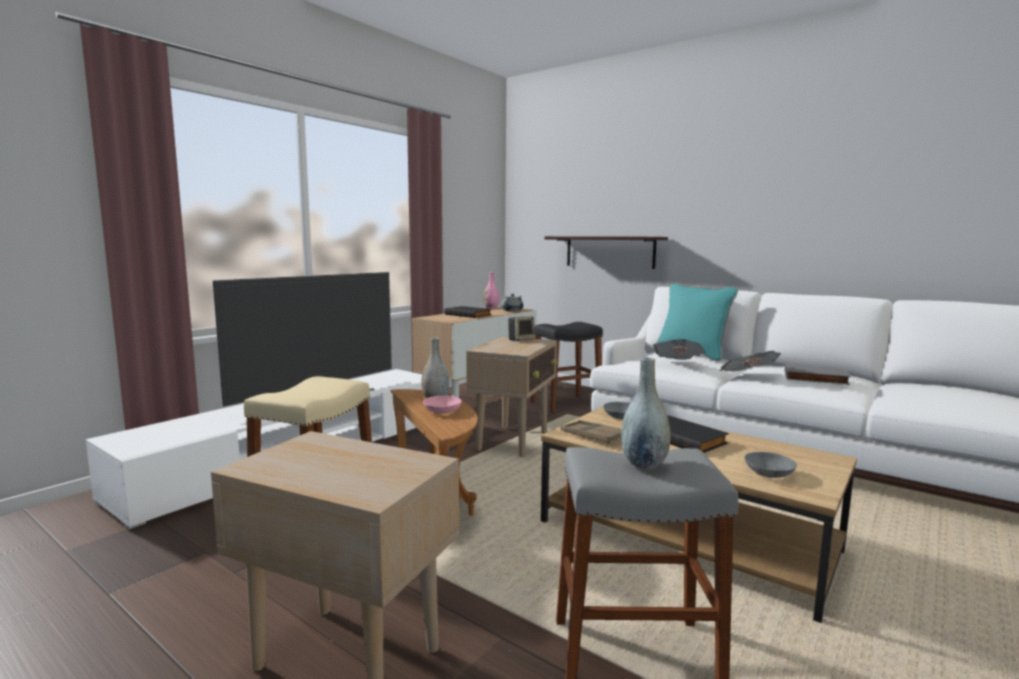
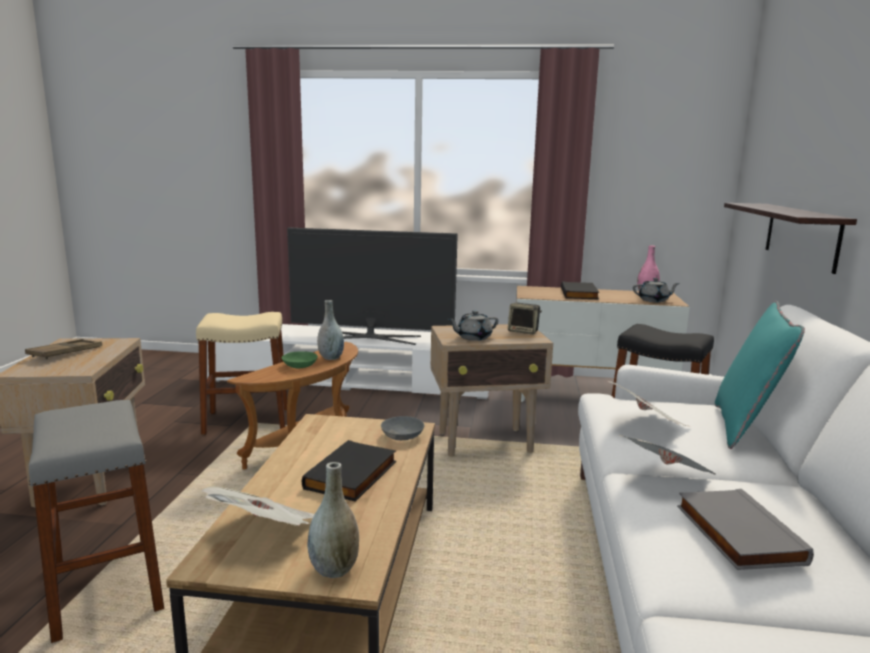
camera: 60 degrees right, 5 degrees up
pink bowl [423,396,462,413] -> green bowl [282,351,318,368]
brown tray [560,420,622,443] -> brown tray moved to [25,339,102,359]
grey vase [621,358,671,469] -> grey vase moved to [308,462,359,578]
grey bowl [744,452,797,478] -> newspaper [201,486,315,526]
none -> grey teapot [448,310,499,341]

